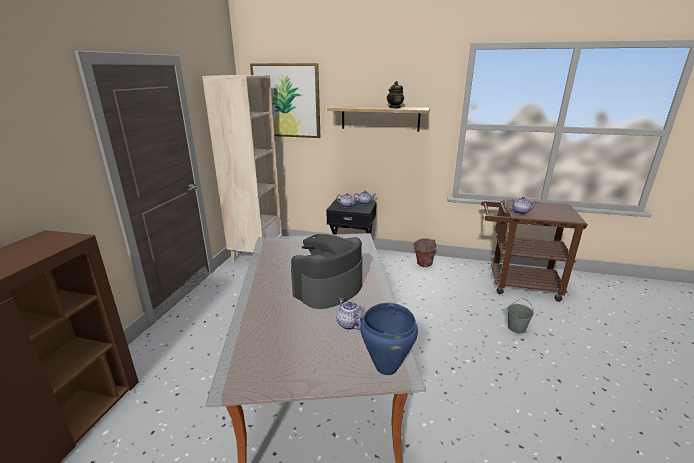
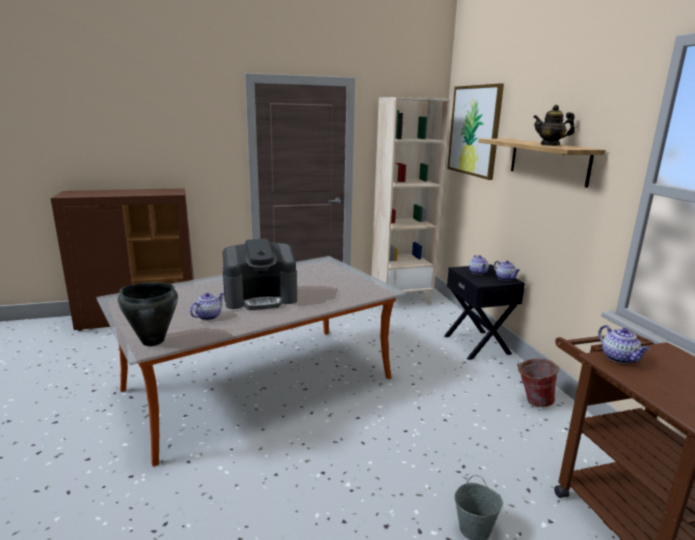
camera: 60 degrees right, 5 degrees down
coffee machine [291,234,362,309] -> coffee machine turned 150 degrees clockwise [223,239,297,310]
blue cooking pot [360,303,418,375] -> black cooking pot [118,282,178,346]

